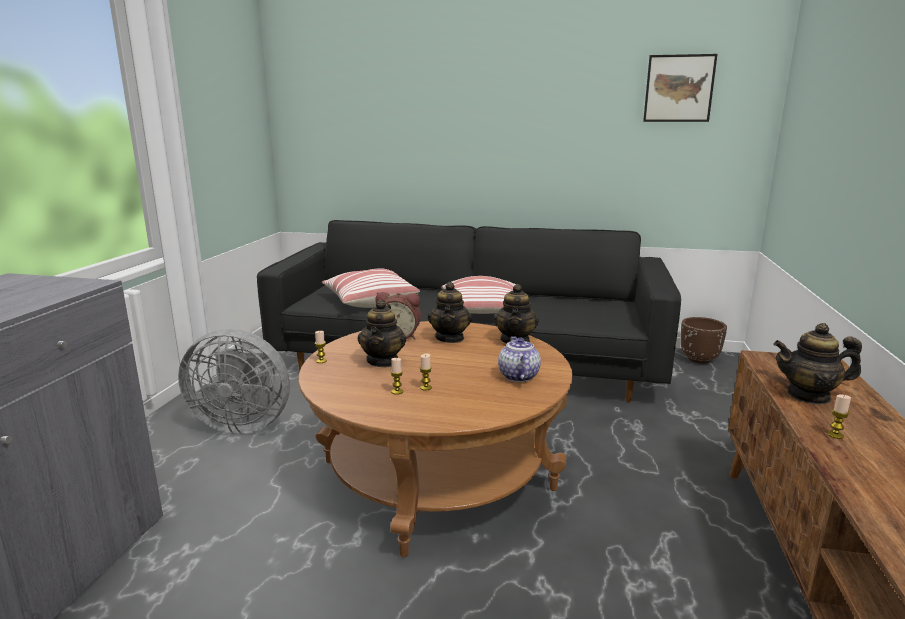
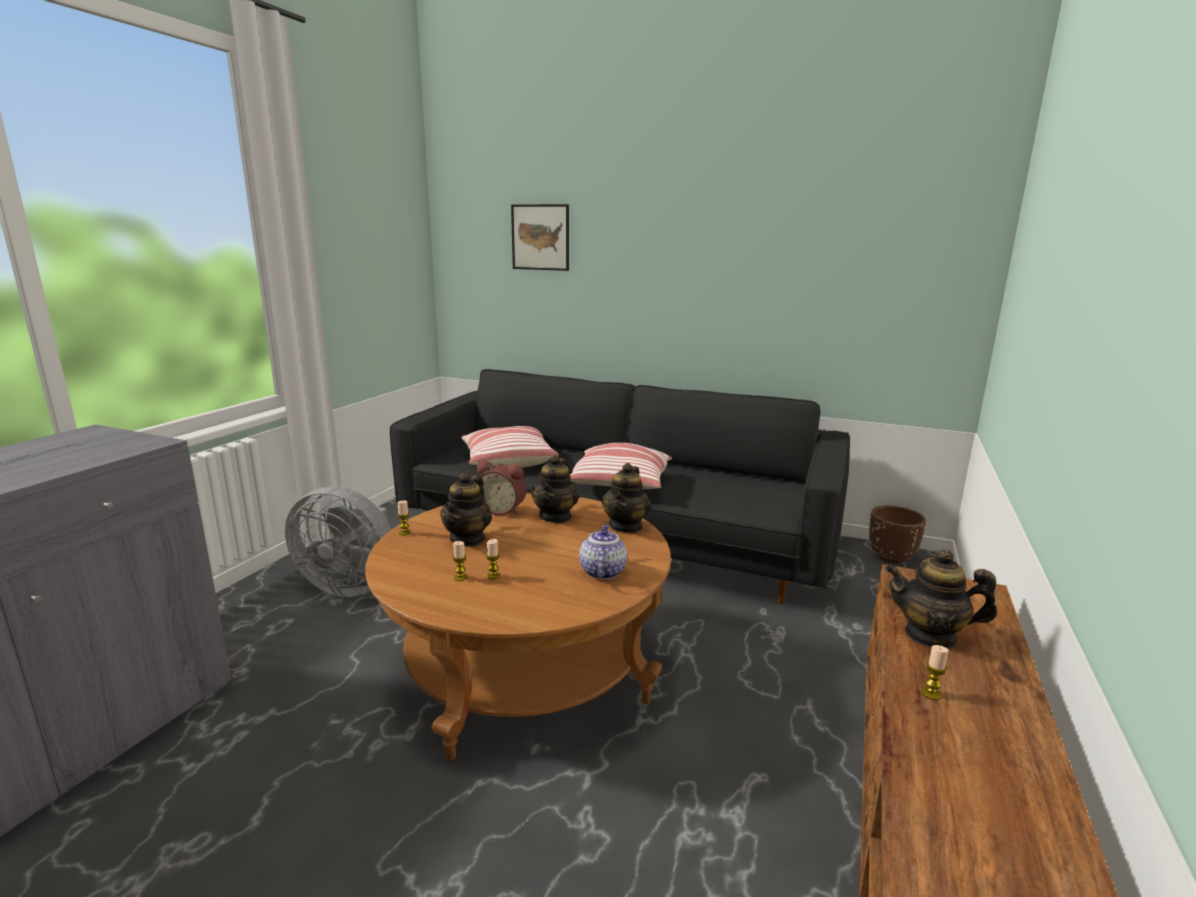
camera: 10 degrees right, 0 degrees up
picture [643,54,718,122] -> picture moved to [511,204,569,271]

